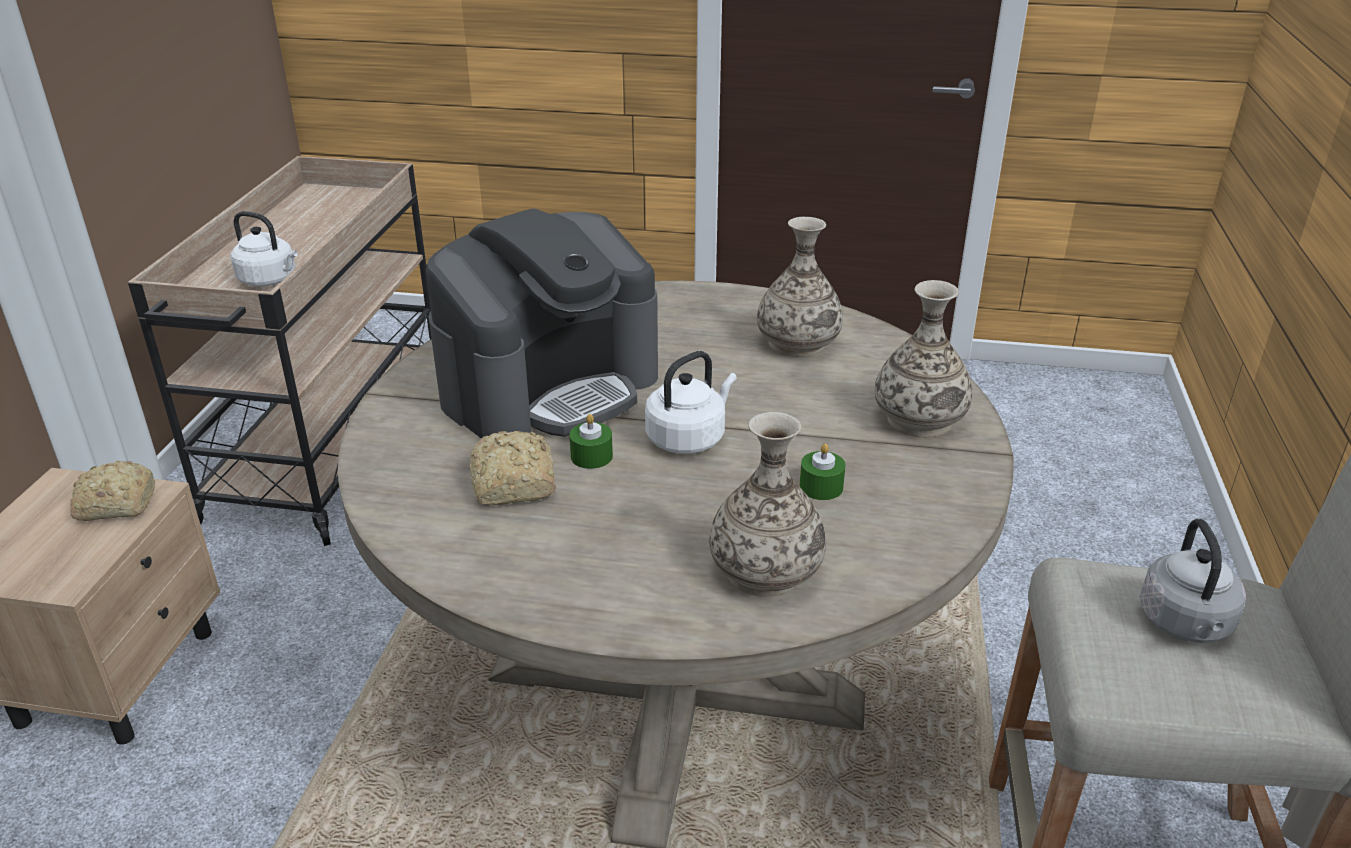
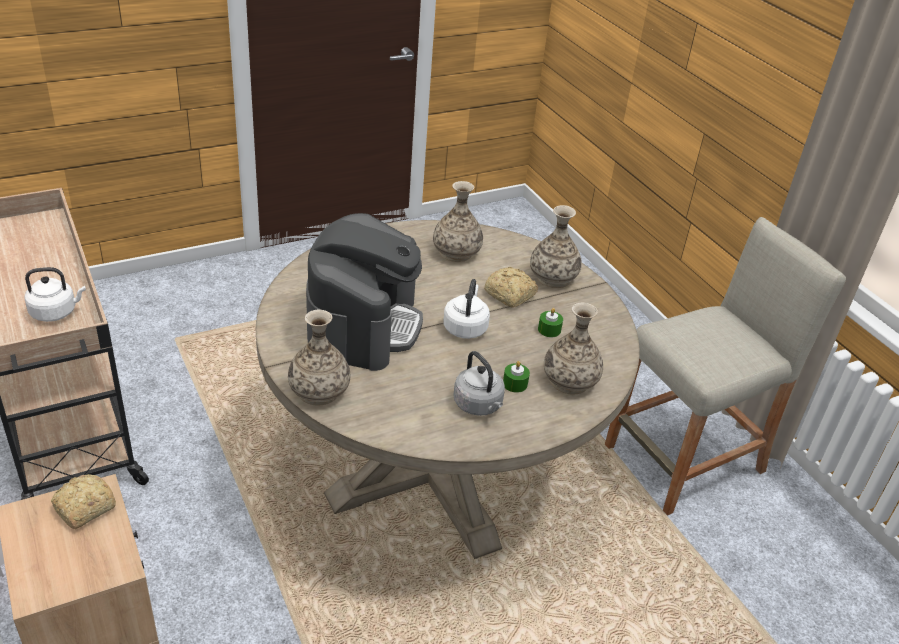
camera: 40 degrees left, 5 degrees up
bread [470,431,556,505] -> bread moved to [484,267,538,308]
green candle [570,414,613,469] -> green candle moved to [503,361,530,393]
grey kettle [1140,519,1246,643] -> grey kettle moved to [453,351,505,415]
none -> vase [288,309,350,405]

